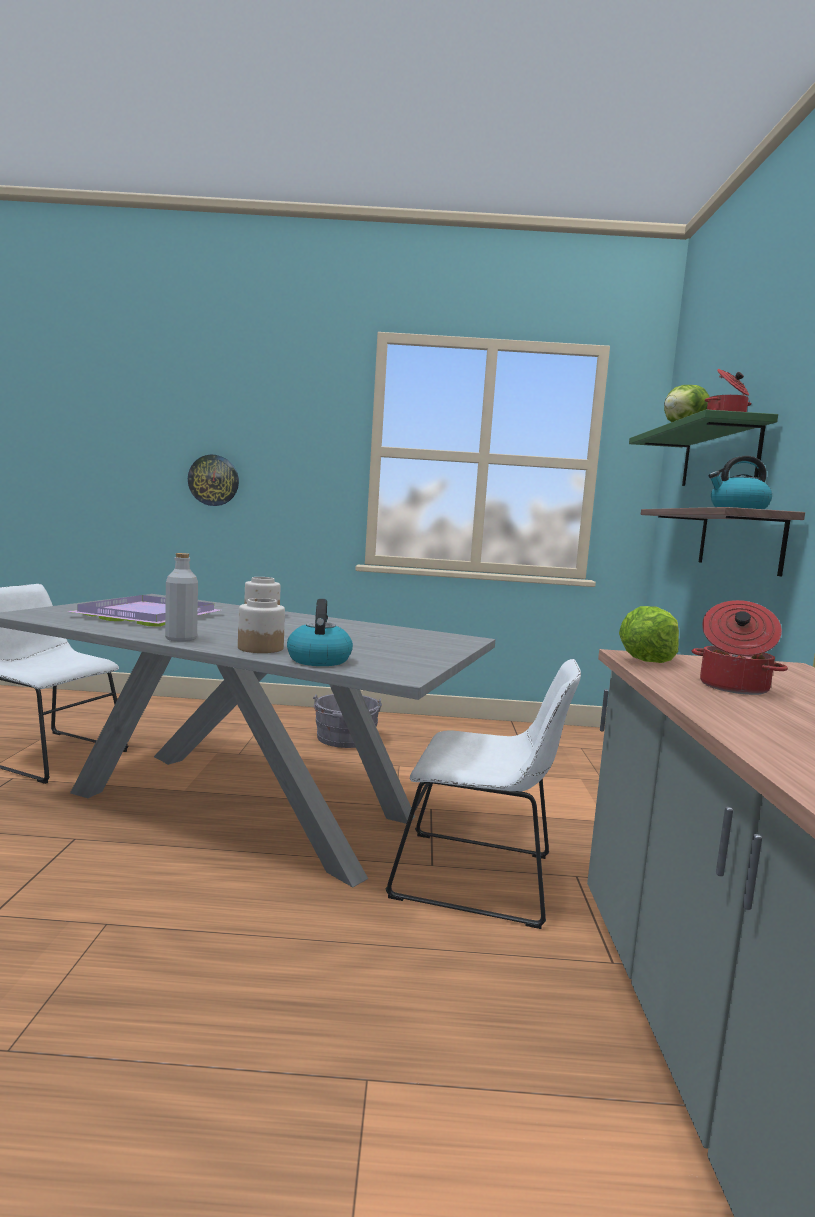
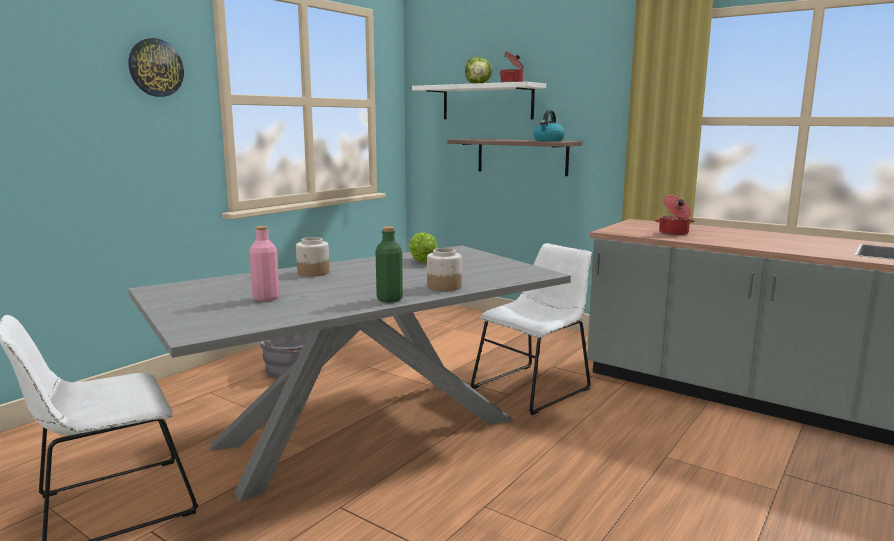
camera: 55 degrees left, 5 degrees up
purple tray [68,595,220,627] -> pink bottle [249,226,280,302]
grey bottle [165,553,198,642] -> green bottle [376,227,403,302]
wall clock [188,455,239,506] -> wall clock moved to [129,38,184,97]
kettle [287,599,353,666] -> none
lettuce [619,606,679,663] -> lettuce moved to [409,232,437,262]
green shelf [629,410,778,486] -> white shelf [412,82,546,119]

